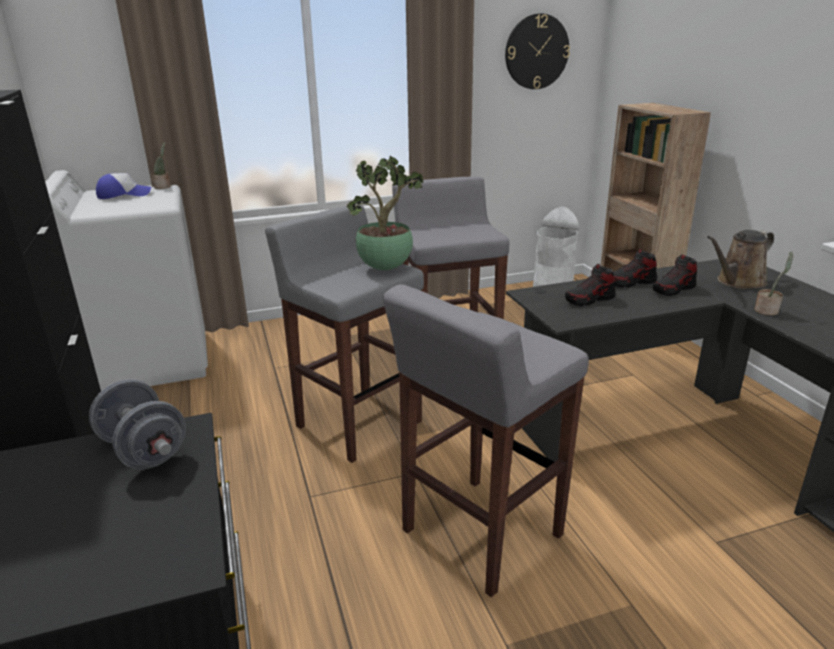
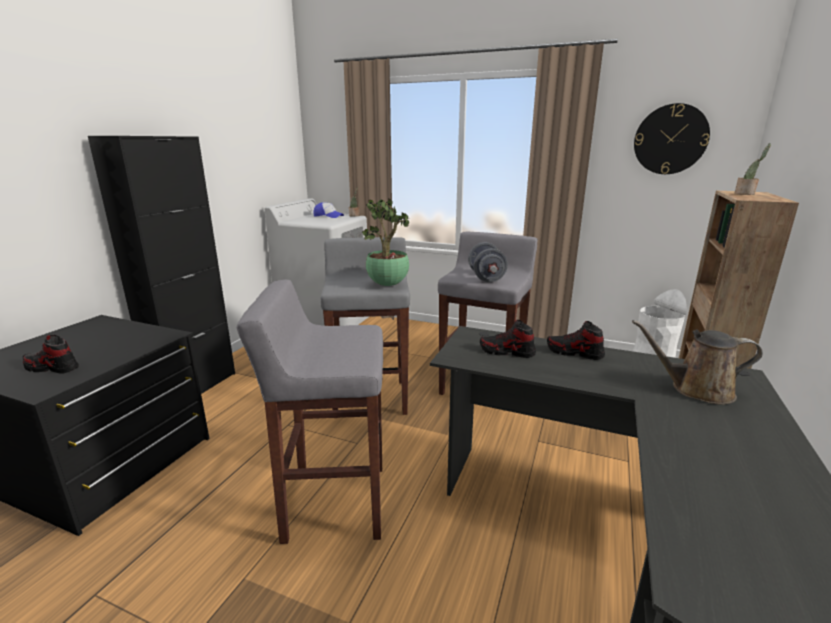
camera: 40 degrees right, 5 degrees down
grey dumbbell [89,379,186,469] -> grey dumbbell moved to [468,242,508,282]
shoe [653,254,697,296] -> shoe moved to [23,335,79,373]
potted plant [754,252,793,316] -> potted plant moved to [734,143,771,195]

